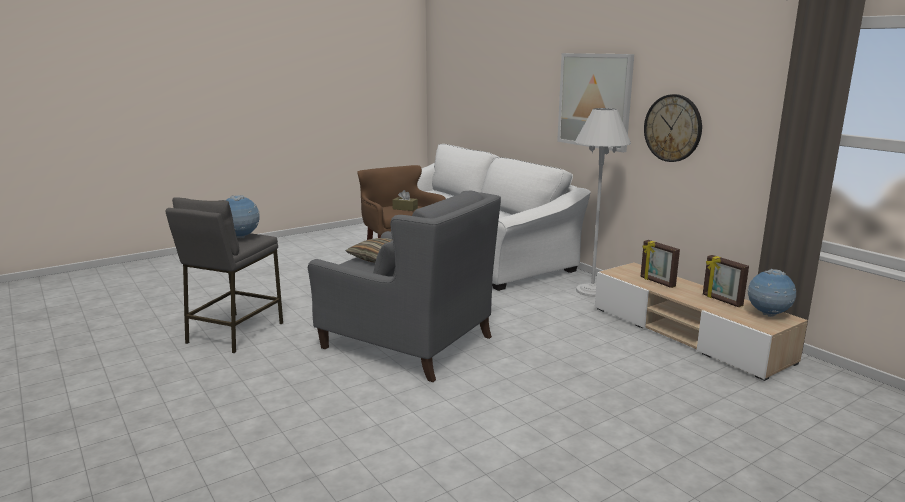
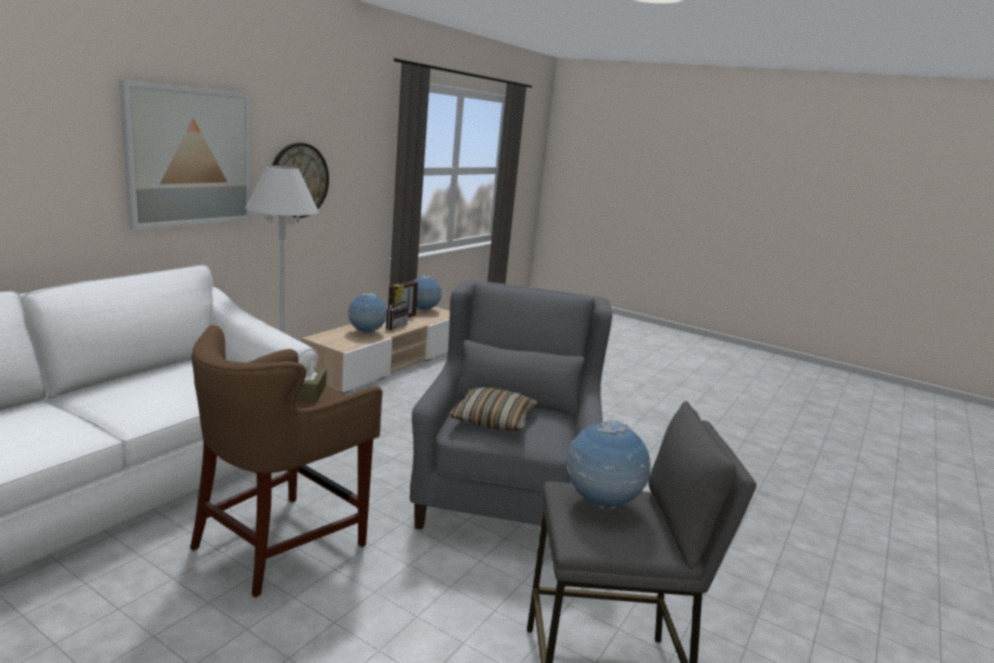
camera: 115 degrees left, 0 degrees up
picture frame [640,240,680,288] -> globe [348,293,387,334]
none -> radio [386,295,409,330]

